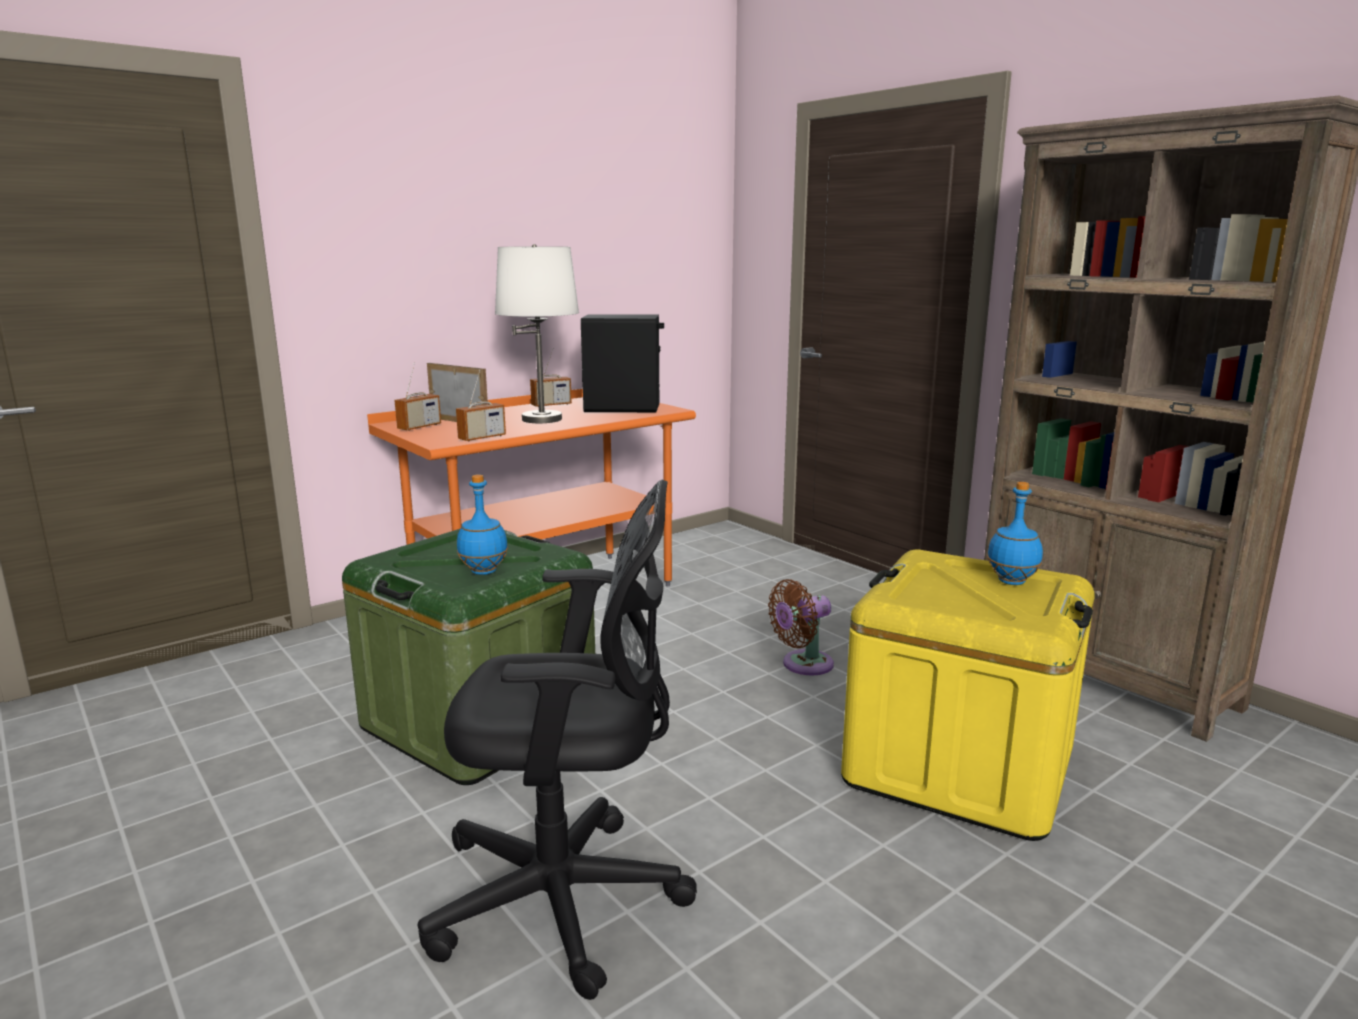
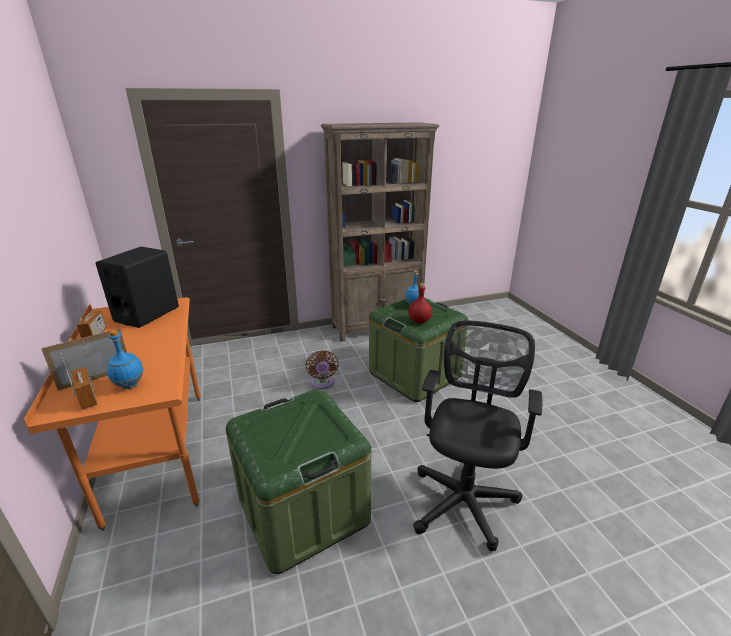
camera: 70 degrees left, 10 degrees up
radio [456,370,506,442] -> none
blue bottle [457,474,508,575] -> blue bottle moved to [107,330,144,389]
white table lamp [495,244,579,423] -> none
yellow storage box [841,549,1095,841] -> green storage box [369,297,468,402]
none -> red bottle [408,283,432,323]

